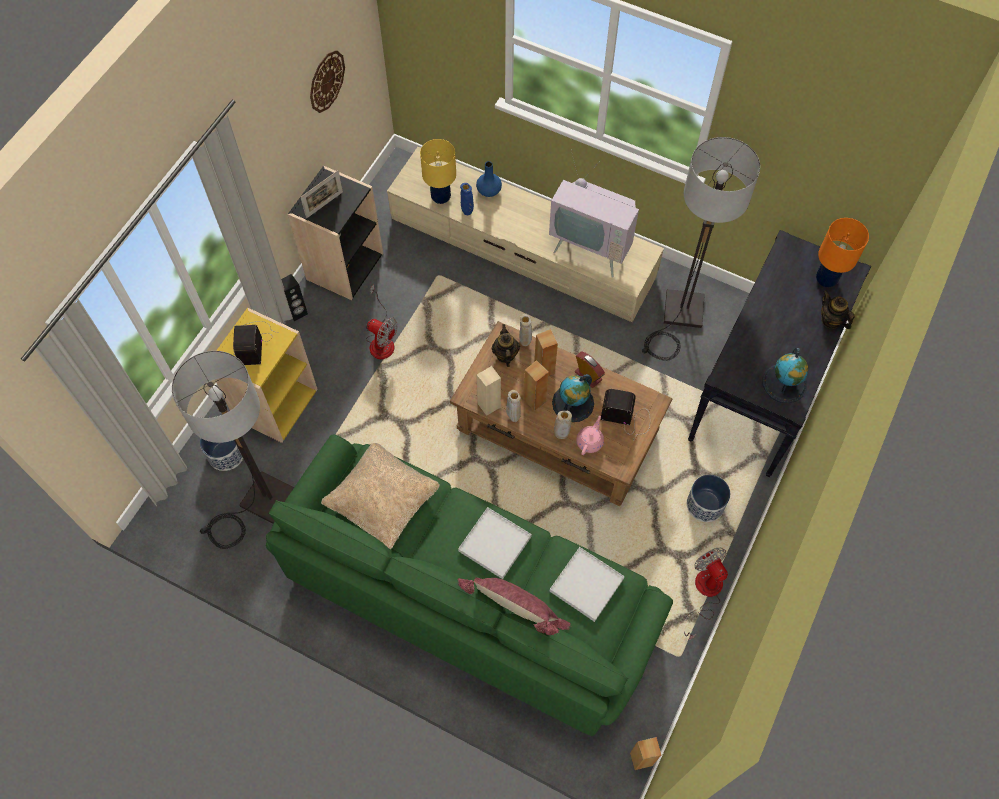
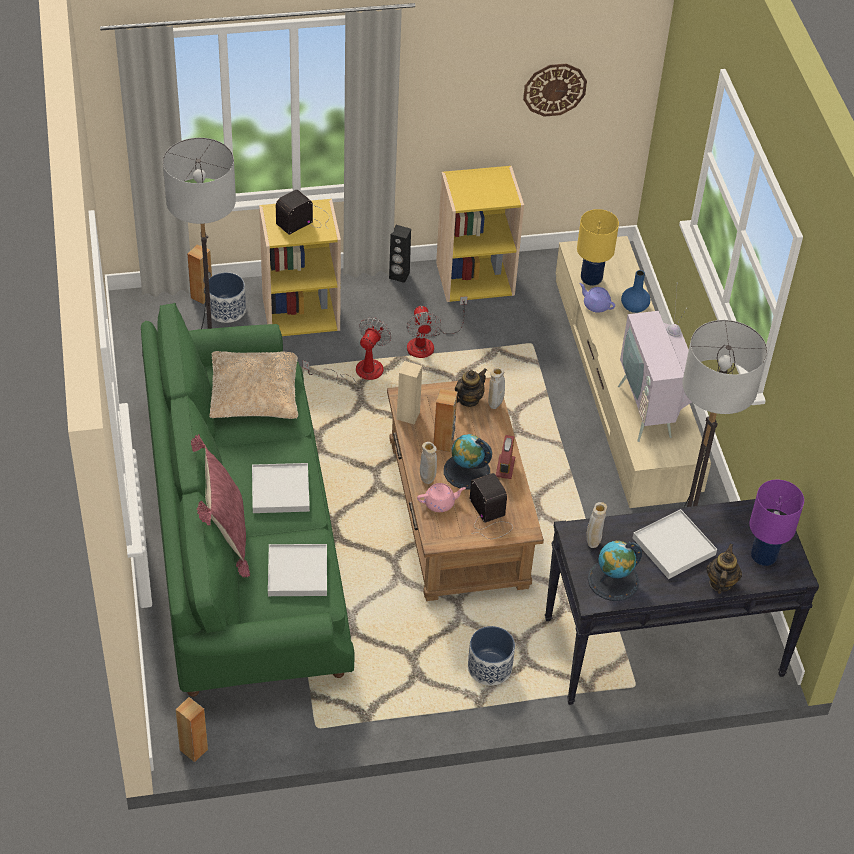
camera: 50 degrees right, 15 degrees down
black bookcase [288,166,383,300] -> yellow bookcase [436,166,524,302]
picture frame [301,170,343,219] -> none
blue vase [460,183,474,215] -> purple teapot [579,283,615,313]
beige vase [506,390,521,422] -> beige vase moved to [586,502,607,548]
brown speaker [534,329,558,376] -> brown speaker moved to [187,244,212,304]
fan [684,548,728,640] -> fan moved to [303,317,392,385]
orange table lamp [816,218,869,288] -> purple table lamp [749,480,804,566]
none -> white tray [633,509,717,579]

